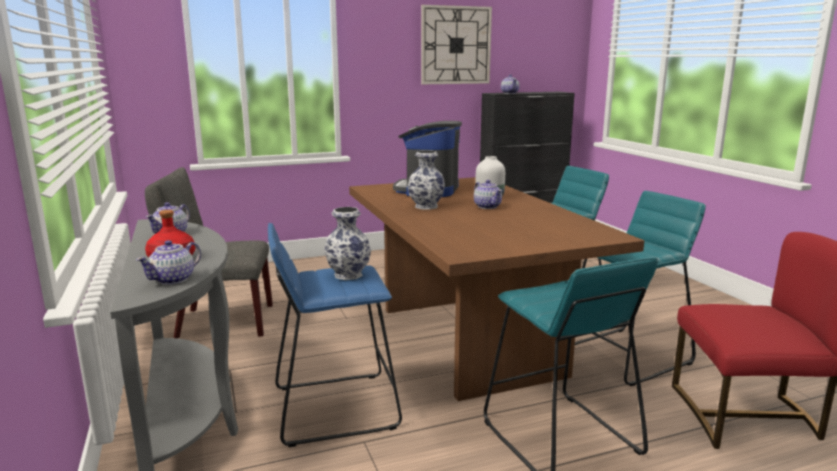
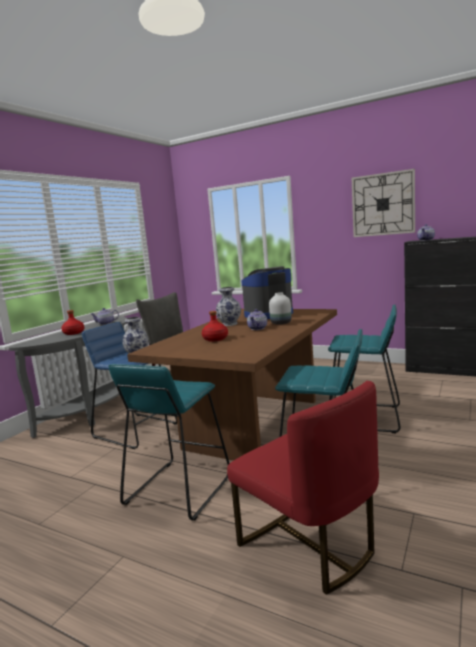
camera: 50 degrees right, 5 degrees down
teapot [136,240,201,285] -> none
none -> red bottle [202,311,228,342]

